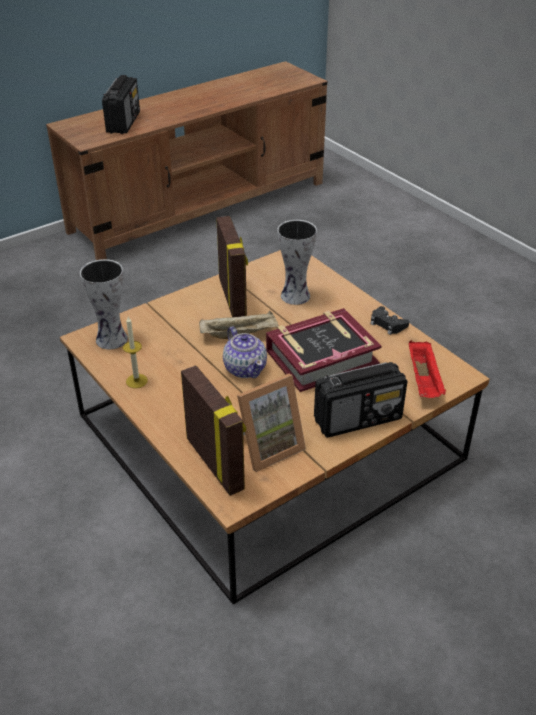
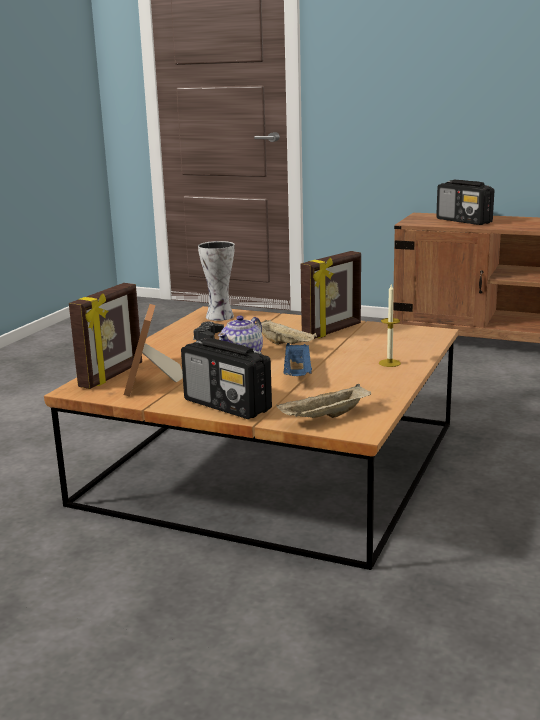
camera: 60 degrees right, 20 degrees down
radio [102,75,140,134] -> radio turned 75 degrees clockwise [436,180,495,225]
candle [123,317,148,388] -> candle moved to [379,283,401,367]
picture frame [237,374,306,472] -> picture frame turned 60 degrees clockwise [124,304,183,397]
book [266,308,382,392] -> blue tray [284,343,312,376]
vase [277,220,317,305] -> none
black game controller [370,306,409,335] -> black game controller moved to [193,322,224,341]
red tray [409,340,446,398] -> beige tray [276,384,371,418]

